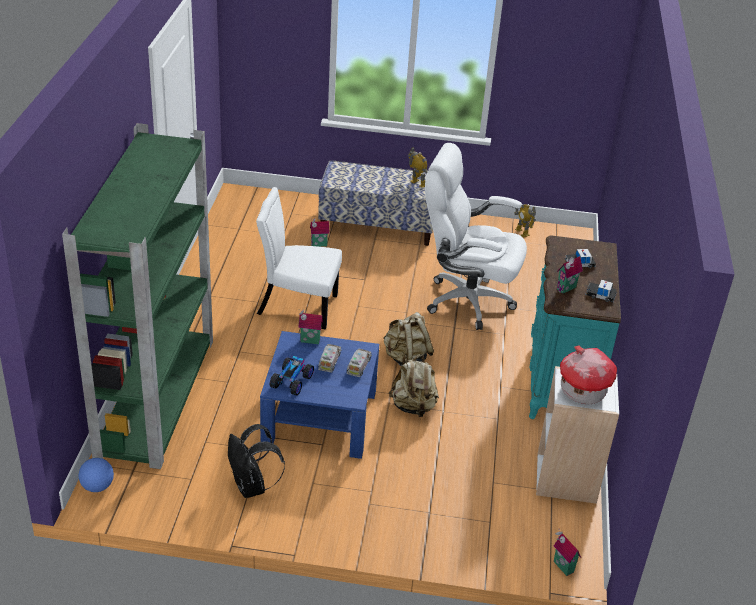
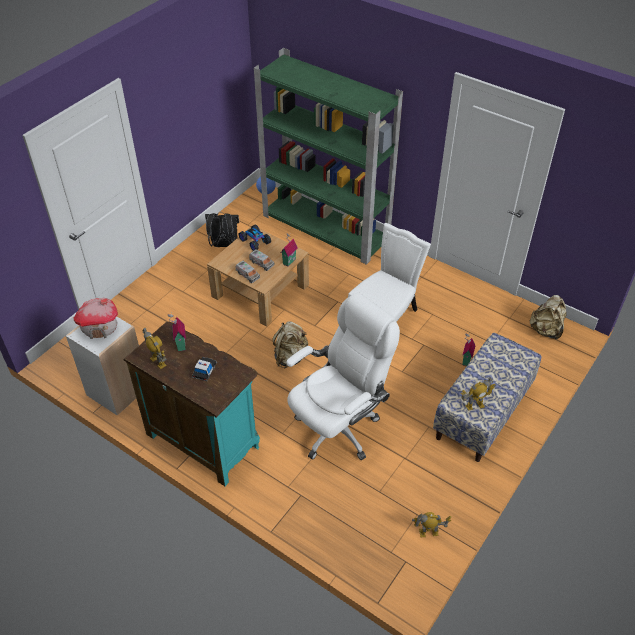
camera: 120 degrees right, 10 degrees up
blue coffee table [260,331,379,459] -> brown coffee table [207,225,309,327]
beige backpack [389,354,439,417] -> beige backpack moved to [530,295,567,340]
toy house [554,531,581,576] -> none
toy car [585,280,617,303] -> toy robot [143,327,167,369]

